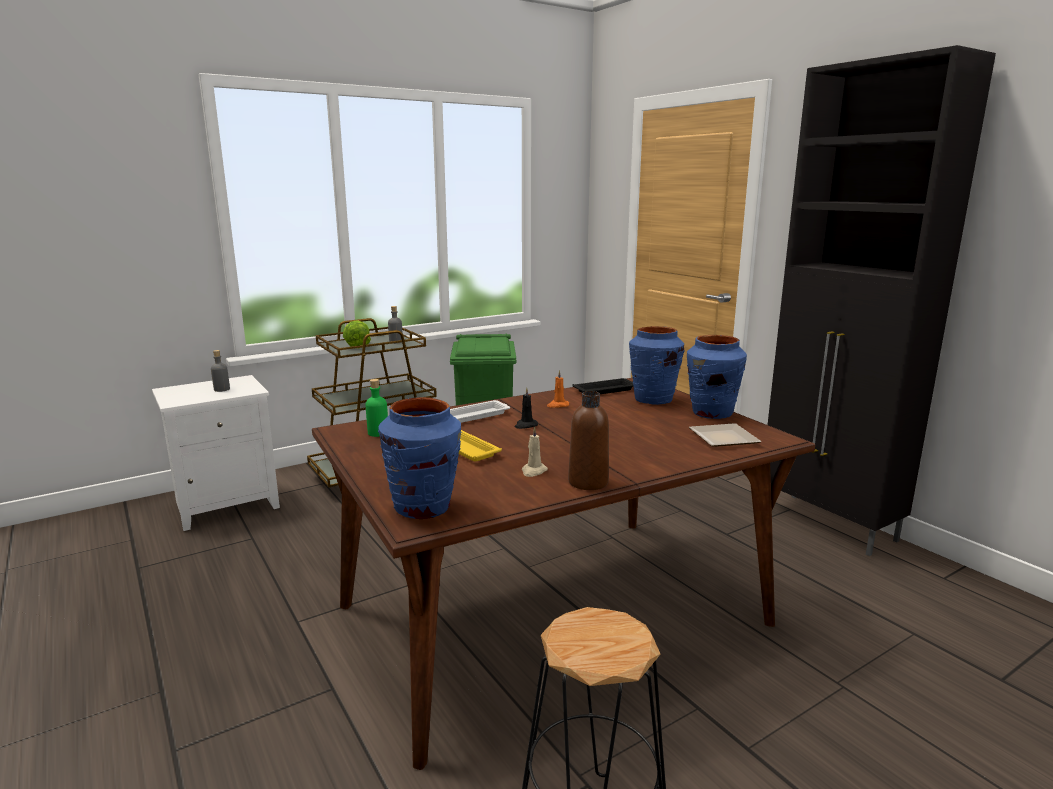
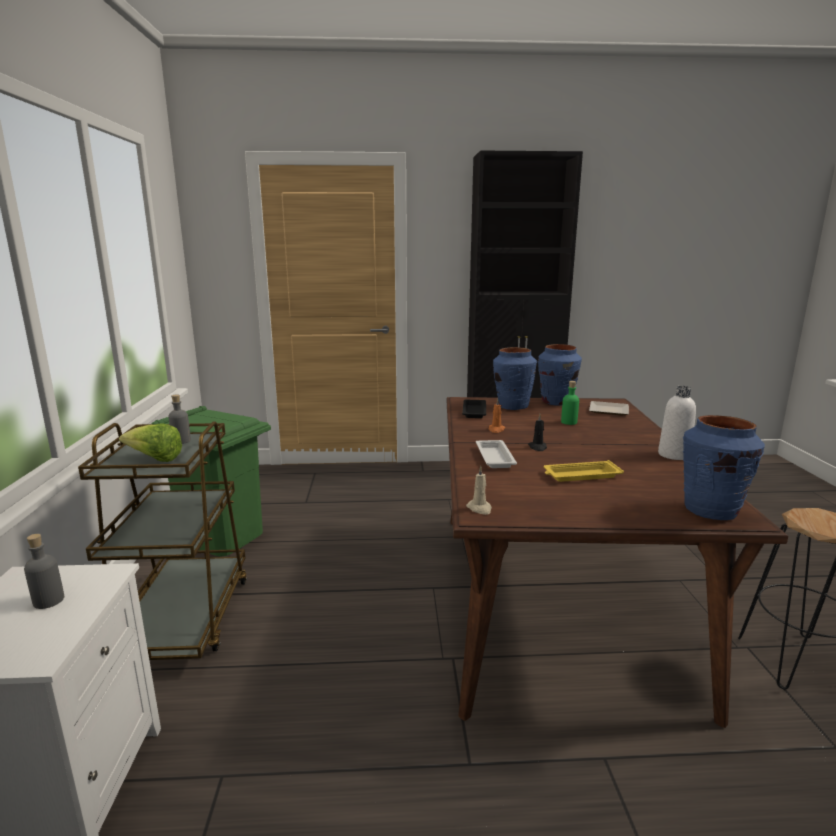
camera: 60 degrees left, 0 degrees up
green bottle [365,379,388,437] -> green bottle moved to [561,381,579,425]
beige candle [522,426,548,477] -> beige candle moved to [466,466,492,515]
brown bottle [568,391,609,490] -> white bottle [658,386,696,460]

